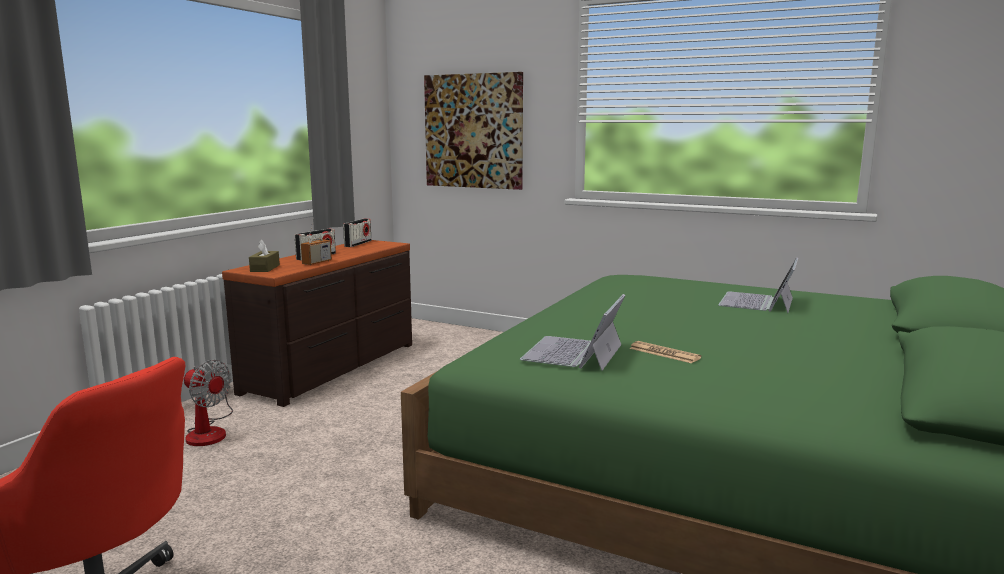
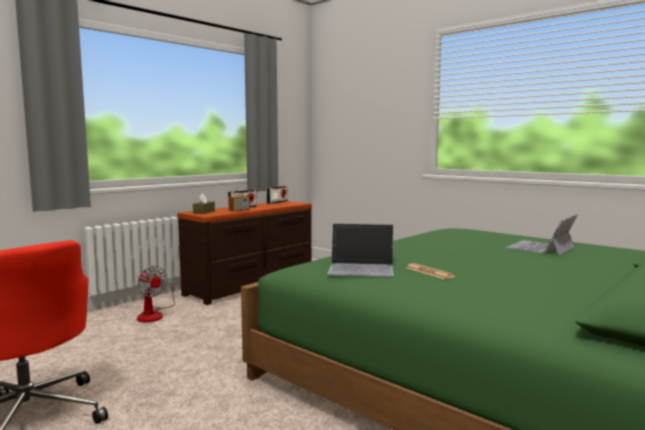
camera: 15 degrees right, 5 degrees down
picture [424,72,523,190] -> none
laptop [520,294,625,371] -> laptop turned 120 degrees counterclockwise [328,223,394,277]

